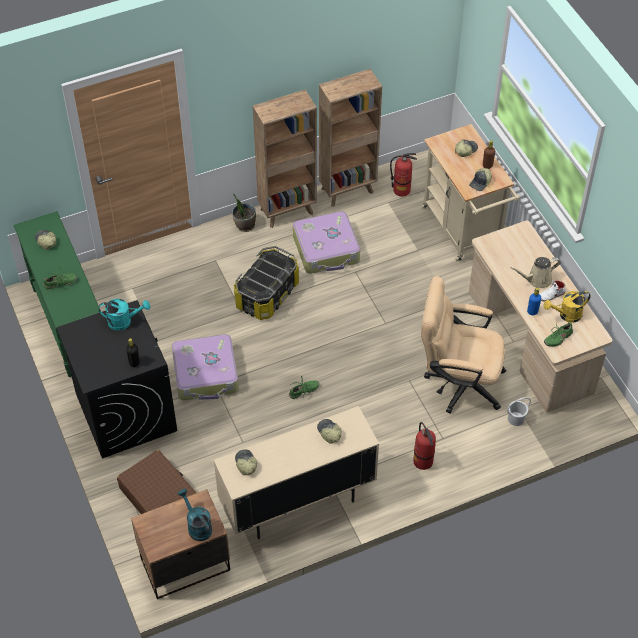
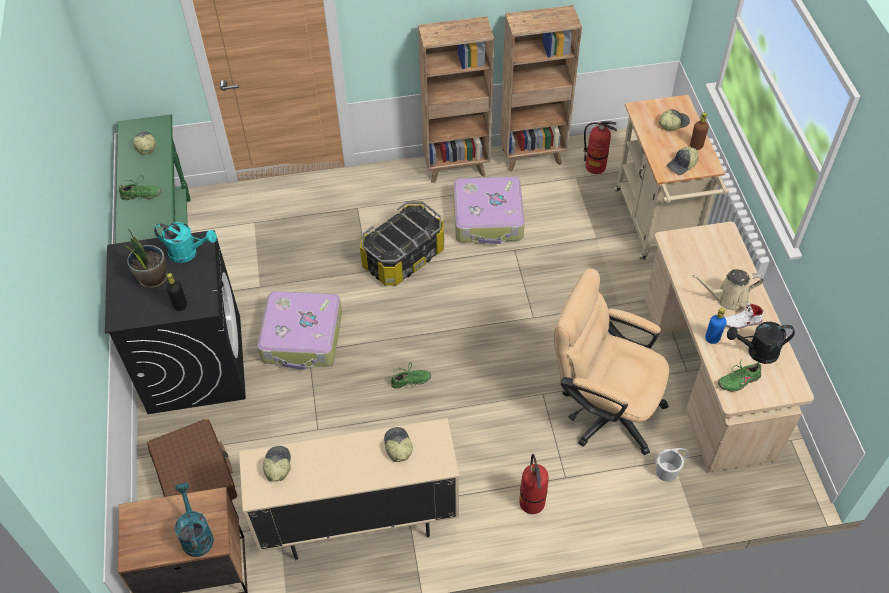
camera: 15 degrees right, 0 degrees up
potted plant [232,193,256,232] -> potted plant moved to [124,229,167,288]
yellow watering can [544,291,591,323] -> black watering can [727,322,795,364]

